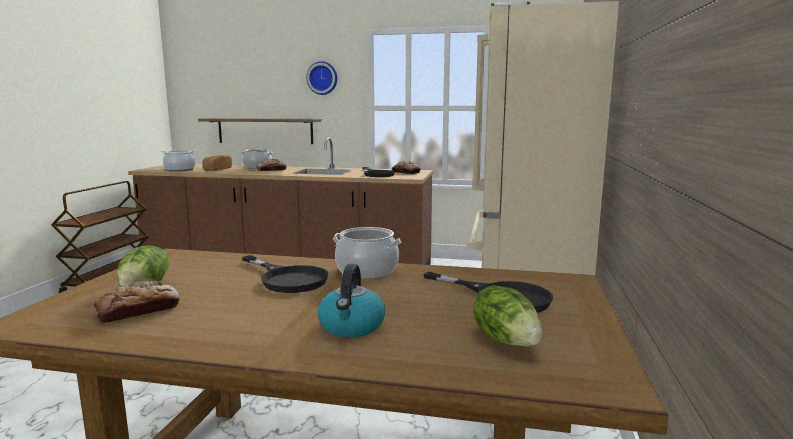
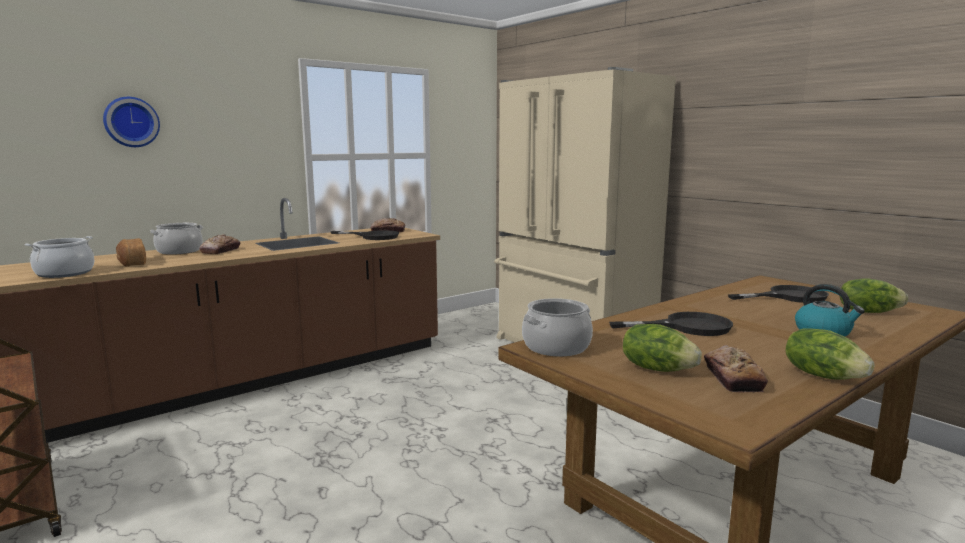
camera: 50 degrees left, 0 degrees up
shelf [198,118,321,144] -> none
wall clock [307,61,337,95] -> wall clock moved to [103,97,160,147]
cooking pot [333,227,401,279] -> cooking pot moved to [522,298,593,357]
none -> lettuce [786,328,874,380]

